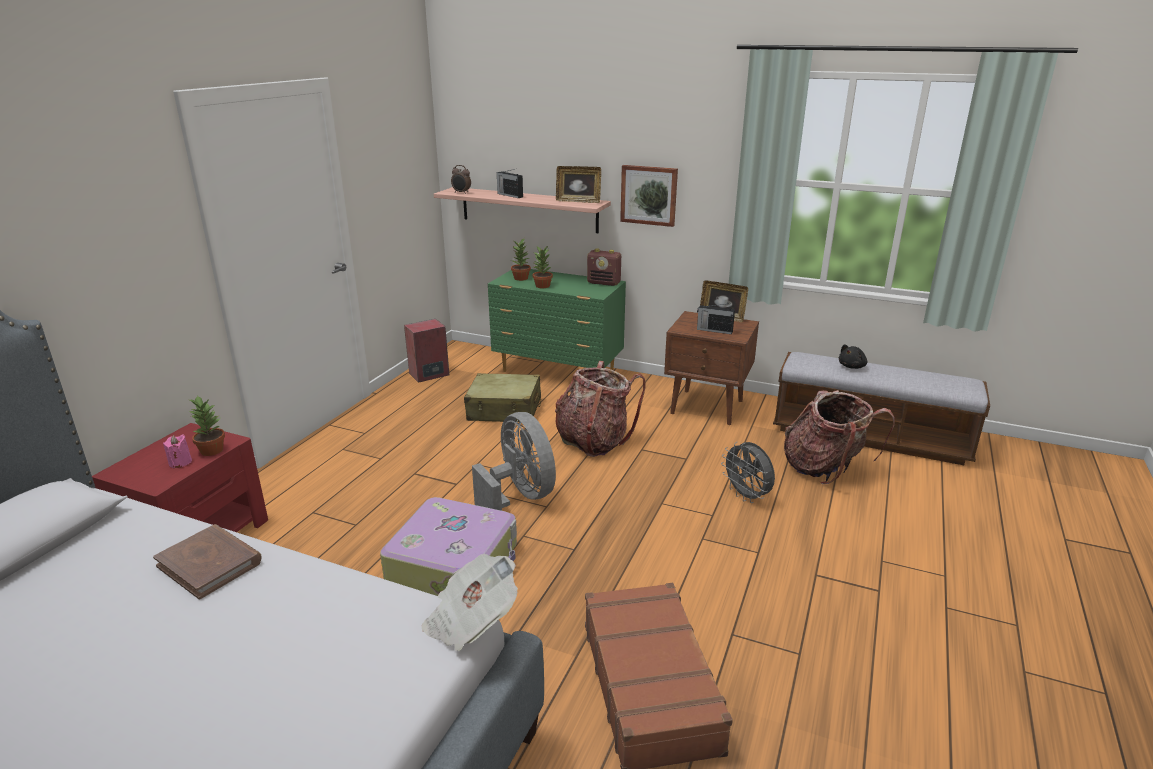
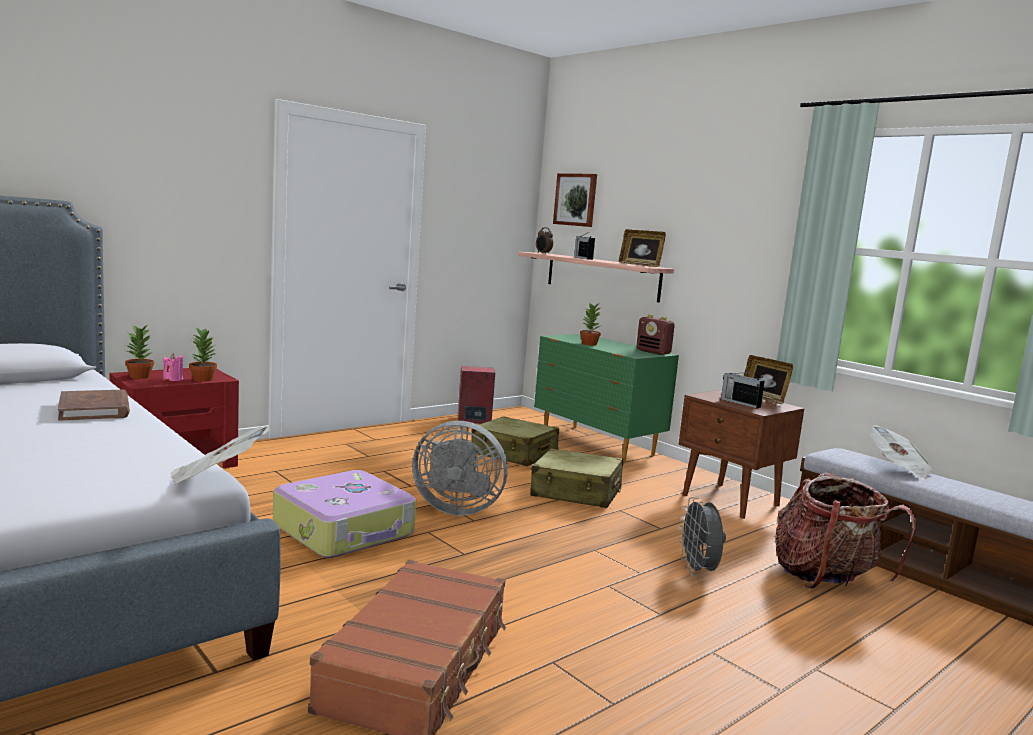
camera: 25 degrees right, 15 degrees down
grey fan [472,412,556,511] -> grey fan turned 105 degrees clockwise [412,421,508,516]
potted plant [511,238,531,281] -> potted plant moved to [125,324,154,379]
backpack [555,361,646,457] -> beige suitcase [531,448,623,508]
picture [620,165,678,227] -> picture moved to [553,173,597,227]
black plush toy [839,344,867,369] -> newspaper [870,425,933,480]

